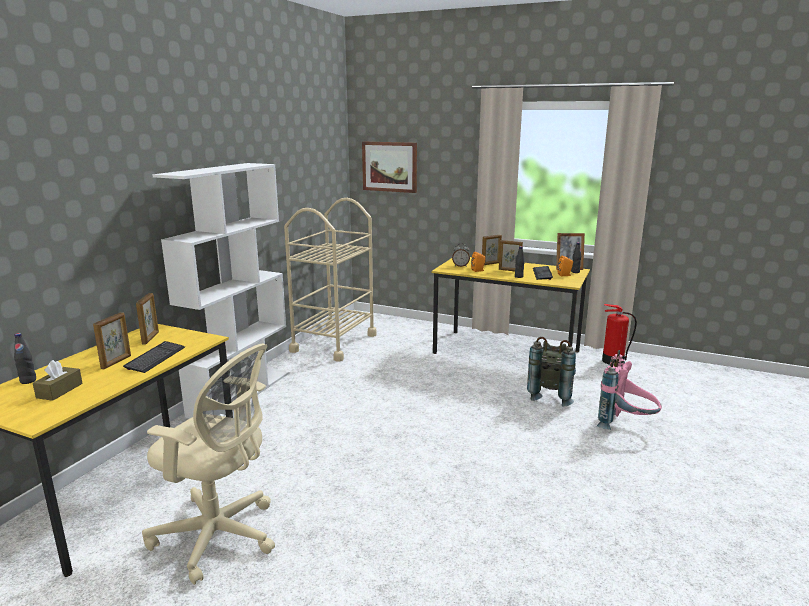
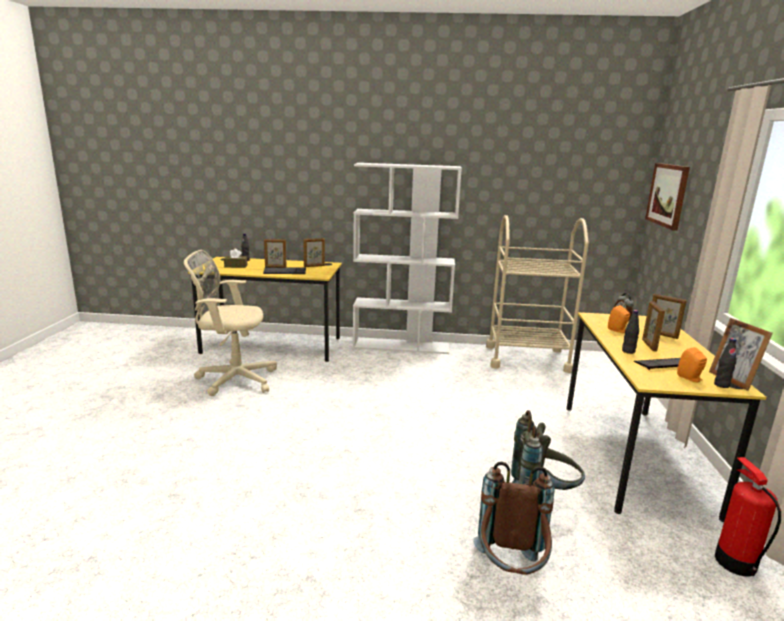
camera: 70 degrees right, 0 degrees up
beige office chair [142,343,275,585] -> beige office chair turned 90 degrees clockwise [184,250,277,396]
pink backpack [597,350,662,430] -> brown backpack [473,462,555,575]

